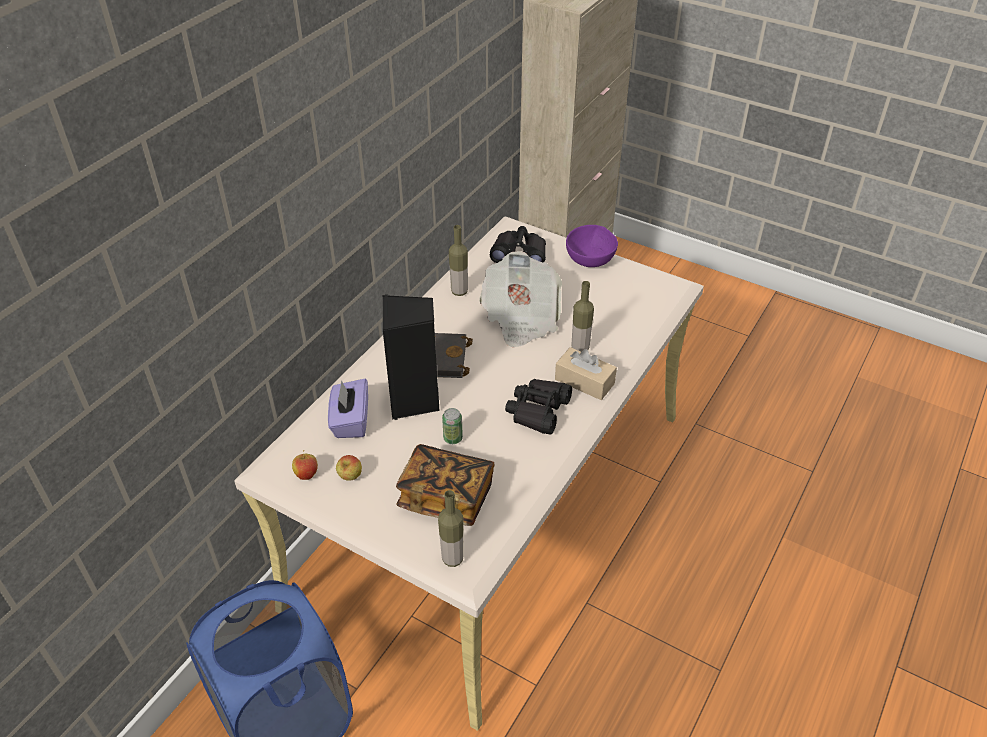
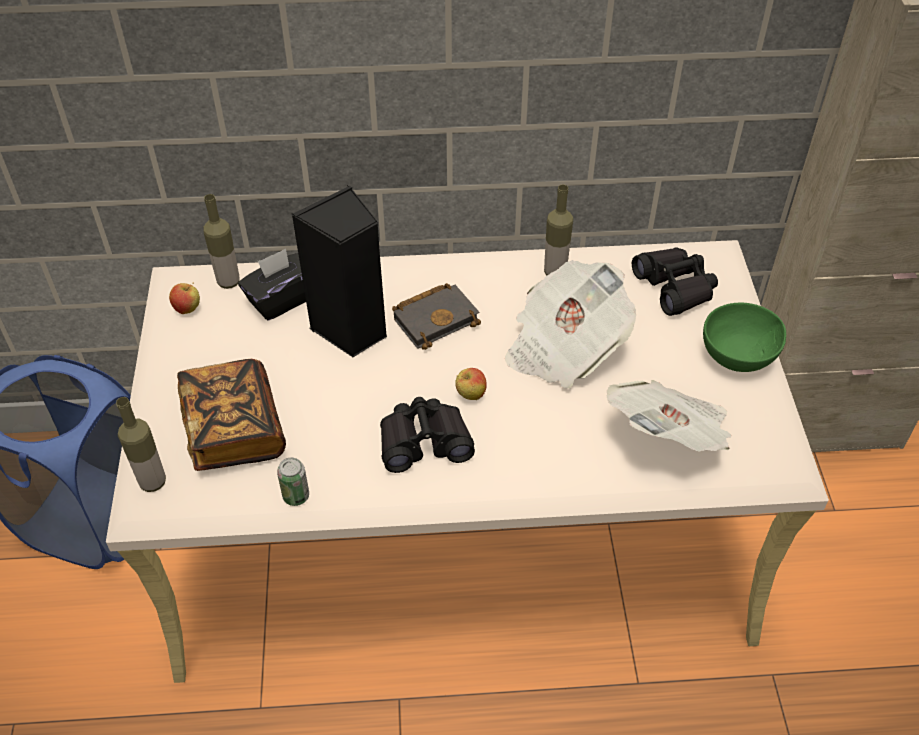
camera: 55 degrees right, 5 degrees up
purple tissue box [328,379,368,438] -> black tissue box [238,249,306,320]
apple [336,455,362,481] -> apple moved to [455,368,487,400]
can [442,408,463,444] -> can moved to [277,457,309,506]
beige tissue box [555,347,617,400] -> none
purple bowl [566,225,618,267] -> green bowl [703,303,786,372]
bottle [571,281,594,352] -> bottle moved to [203,194,240,289]
none -> newspaper [607,380,732,452]

